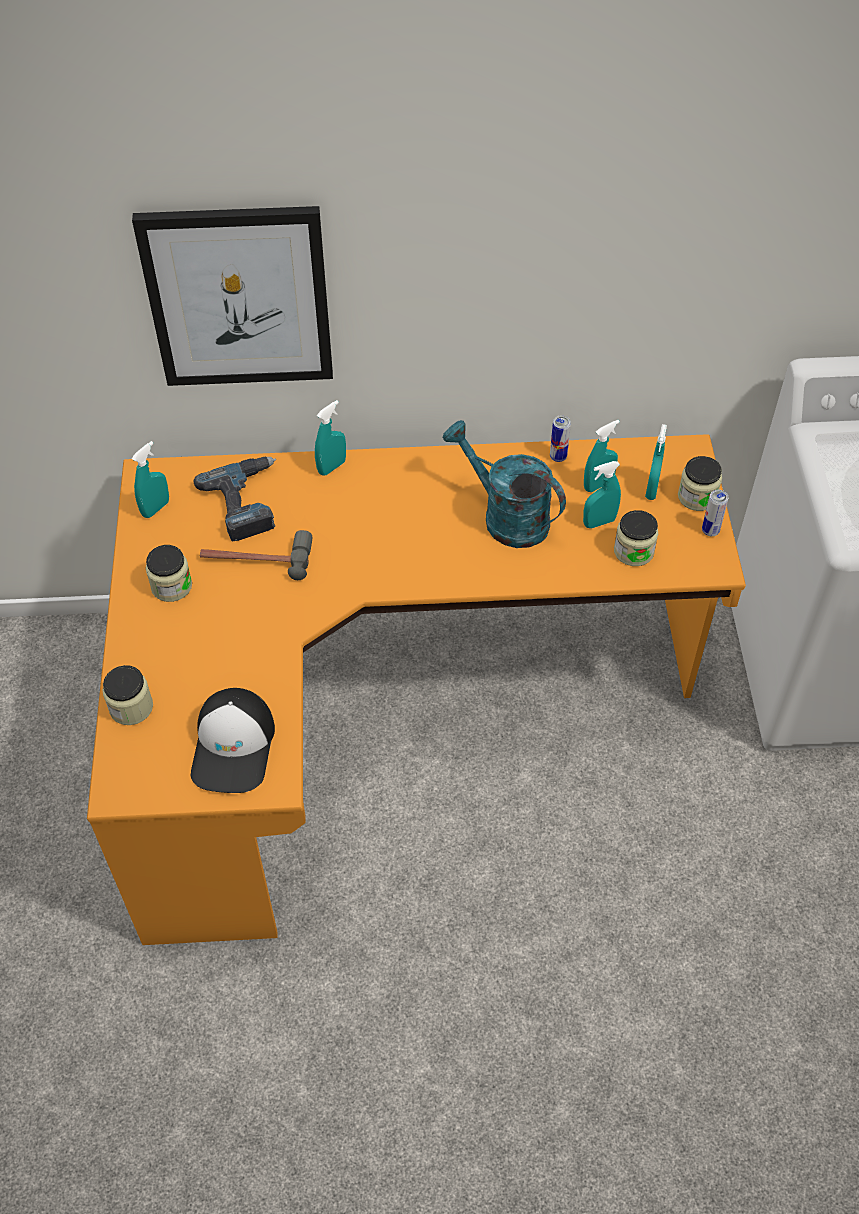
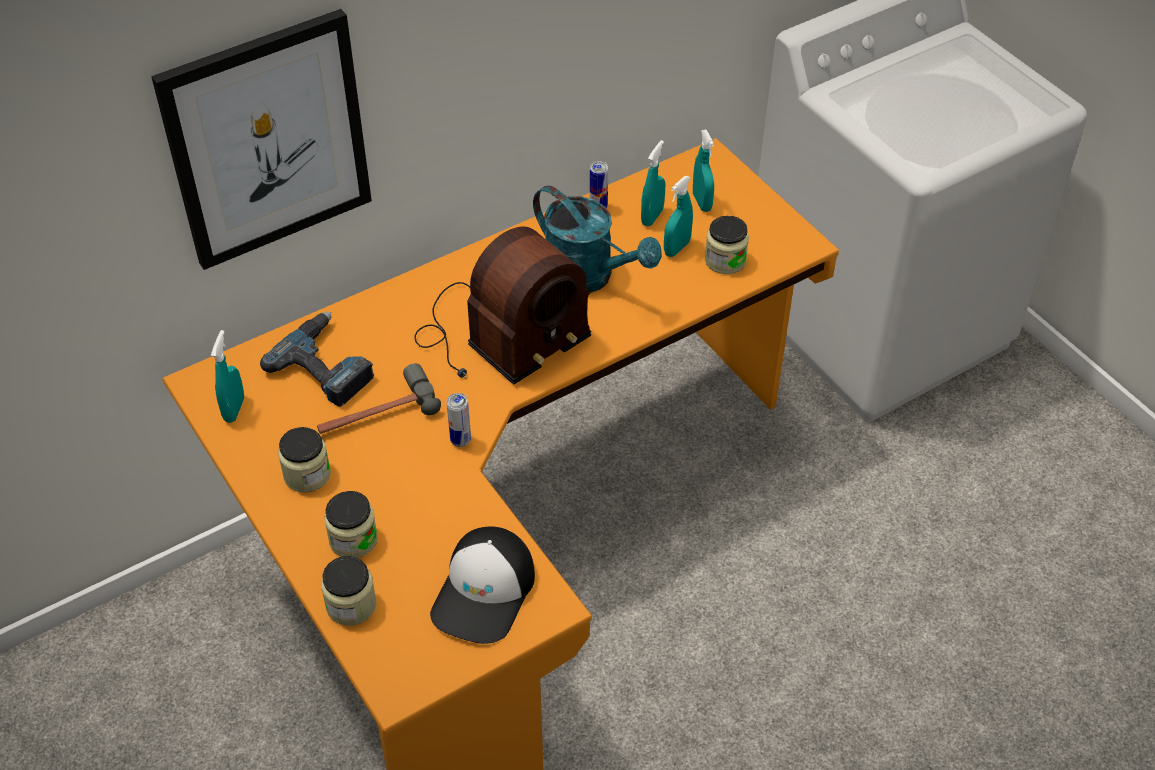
camera: 30 degrees left, 5 degrees down
cap [191,688,275,793] -> cap turned 45 degrees clockwise [430,527,535,644]
turquoise spray bottle [315,400,346,476] -> none
turquoise watering can [442,420,566,548] -> turquoise watering can turned 150 degrees counterclockwise [533,186,662,293]
jar [678,456,722,511] -> jar moved to [324,491,378,558]
can [702,490,729,536] -> can moved to [447,393,471,447]
none -> radio [414,227,591,385]

